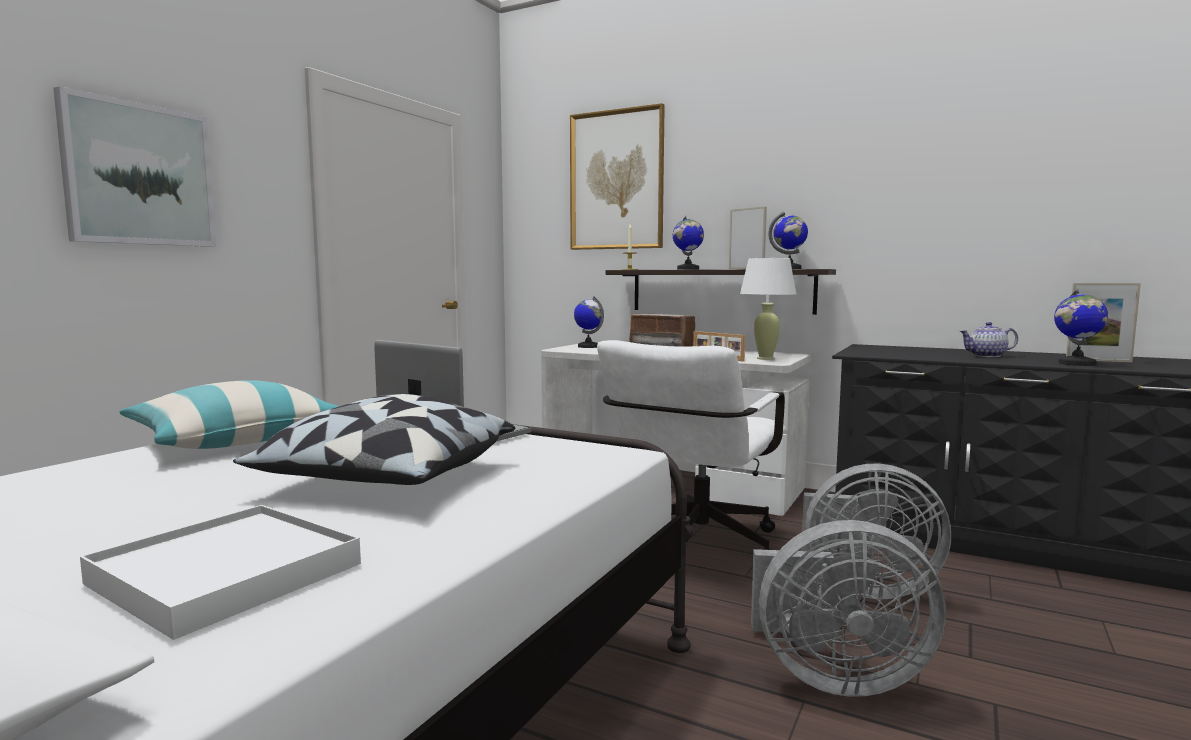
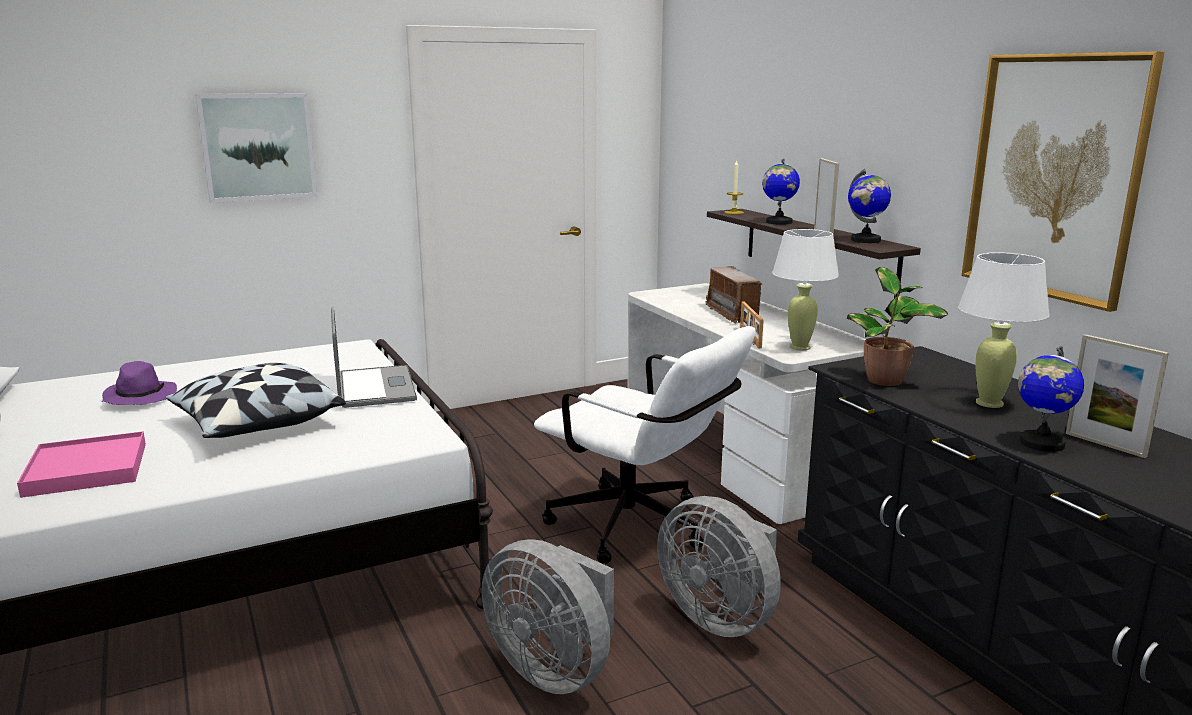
camera: 35 degrees right, 10 degrees up
white tray [80,505,361,640] -> pink tray [17,431,146,498]
pillow [119,380,339,449] -> none
picture [570,103,665,250] -> picture moved to [961,51,1165,312]
globe [574,296,604,348] -> none
white office chair [597,340,786,550] -> white office chair turned 120 degrees counterclockwise [534,326,755,564]
teapot [959,322,1018,357] -> white table lamp [958,252,1050,408]
none -> purple hat [102,361,177,405]
none -> potted plant [847,267,948,386]

